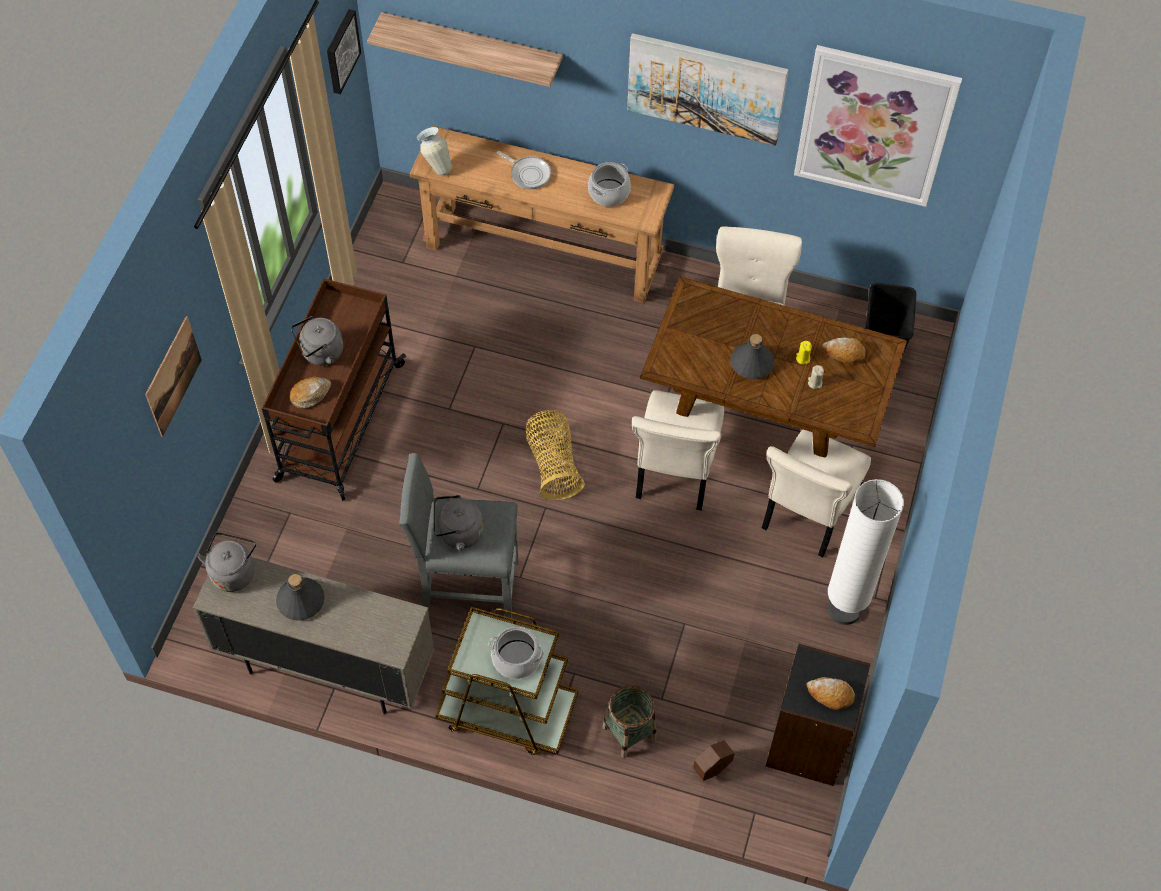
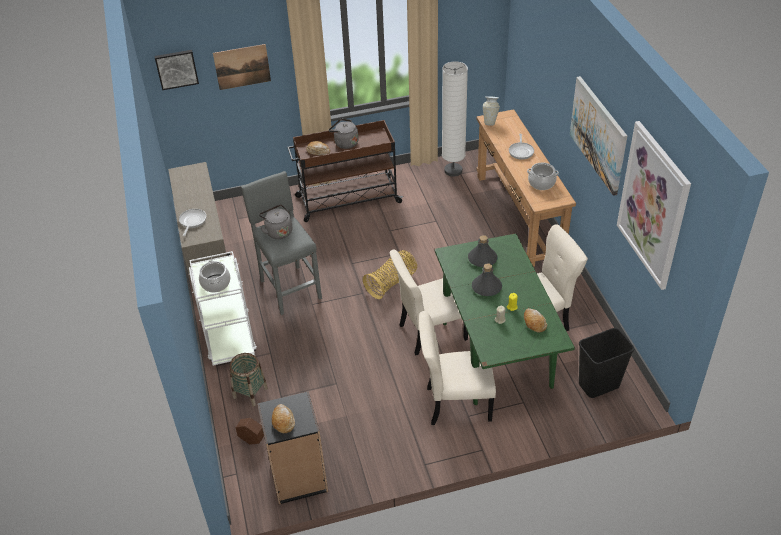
camera: 60 degrees right, 15 degrees down
grey kettle [196,532,256,592] -> none
grey bottle [276,574,325,621] -> grey bottle moved to [468,235,498,267]
picture [327,9,361,94] -> picture moved to [154,50,199,90]
shelf [367,12,563,87] -> none
brown cart [435,607,578,755] -> white cart [189,251,257,366]
brown dining table [640,276,907,457] -> green dining table [435,234,575,405]
white floor lamp [828,479,904,625] -> white floor lamp moved to [442,61,468,177]
none -> frying pan [179,209,206,236]

